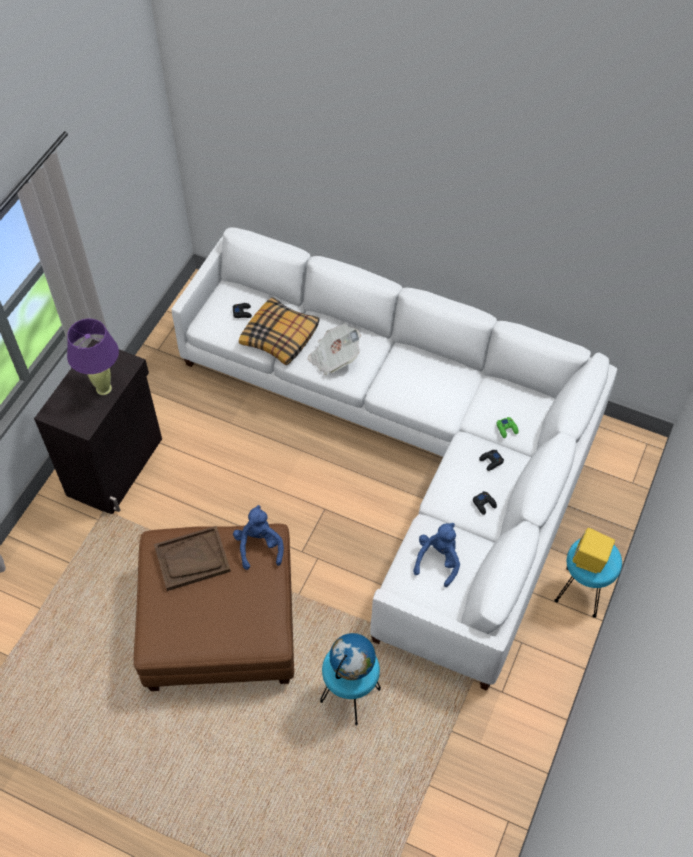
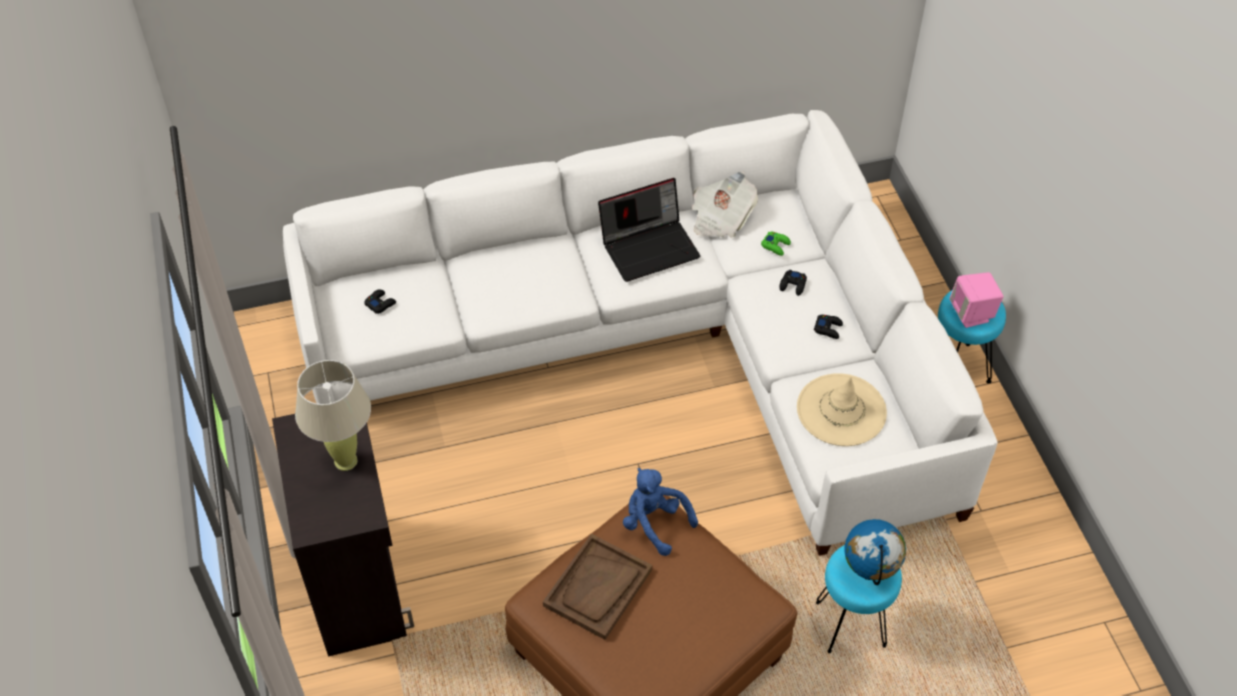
camera: 40 degrees left, 5 degrees down
purple table lamp [67,319,119,395] -> beige table lamp [295,360,371,471]
pillow [239,297,319,365] -> none
newspaper [308,324,361,375] -> newspaper moved to [692,172,758,238]
blue plush toy [413,523,460,587] -> beige hat [797,373,887,446]
yellow speaker [573,528,615,573] -> pink speaker [949,272,1004,328]
none -> laptop [598,178,700,282]

